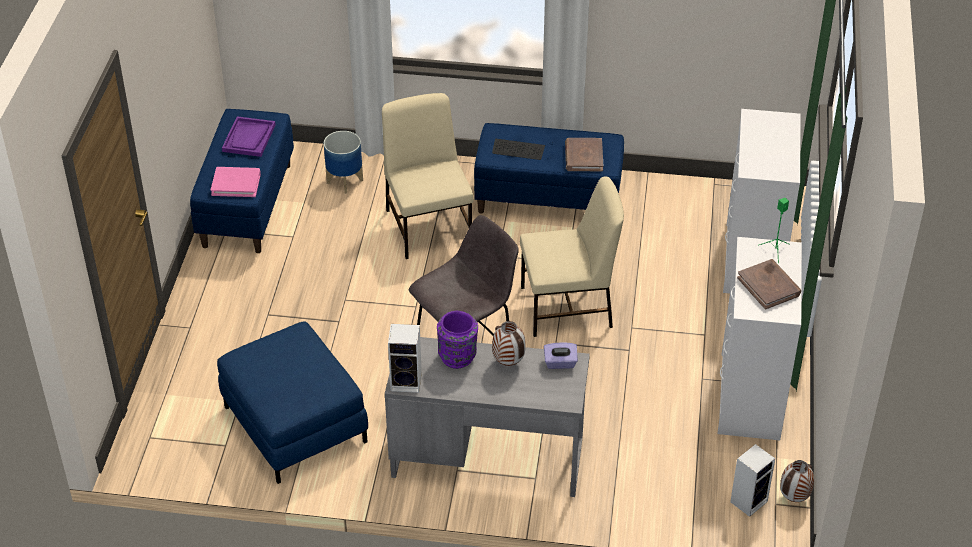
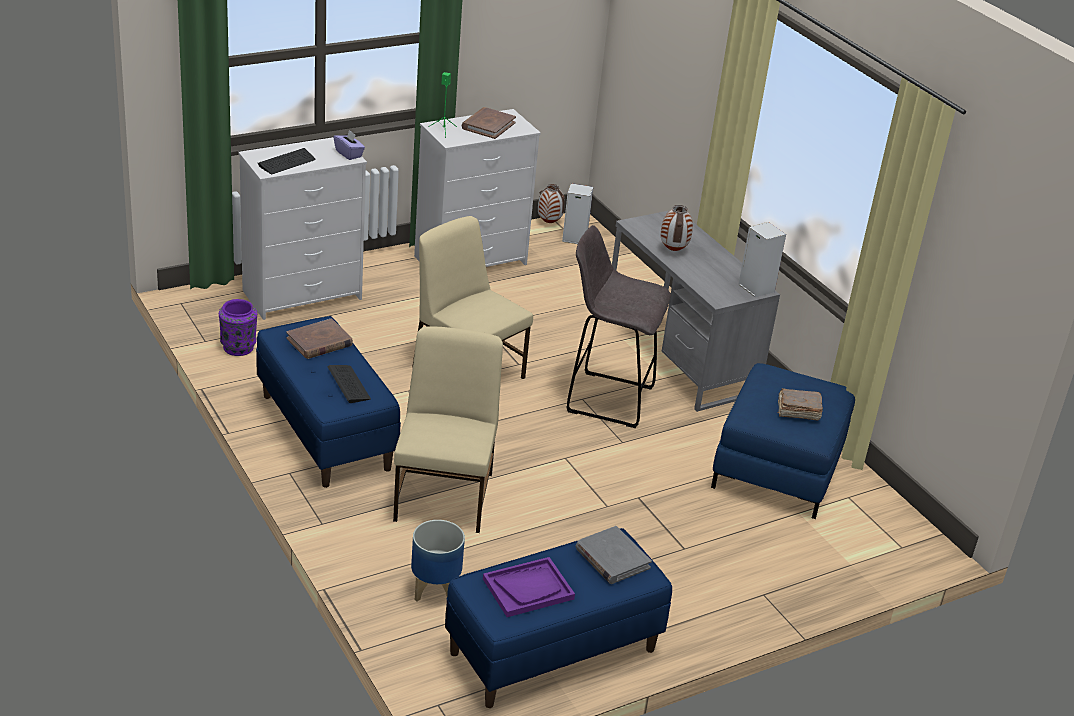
camera: 130 degrees left, 10 degrees down
pink book [211,167,261,197] -> grey book [576,526,652,584]
beige chair [382,93,473,259] -> beige chair turned 150 degrees clockwise [393,327,503,533]
purple vase [437,311,478,369] -> purple vase moved to [219,299,257,356]
purple tissue box [544,343,578,369] -> purple tissue box moved to [333,130,365,160]
none -> keyboard [258,148,316,174]
none -> brown book [778,388,823,420]

